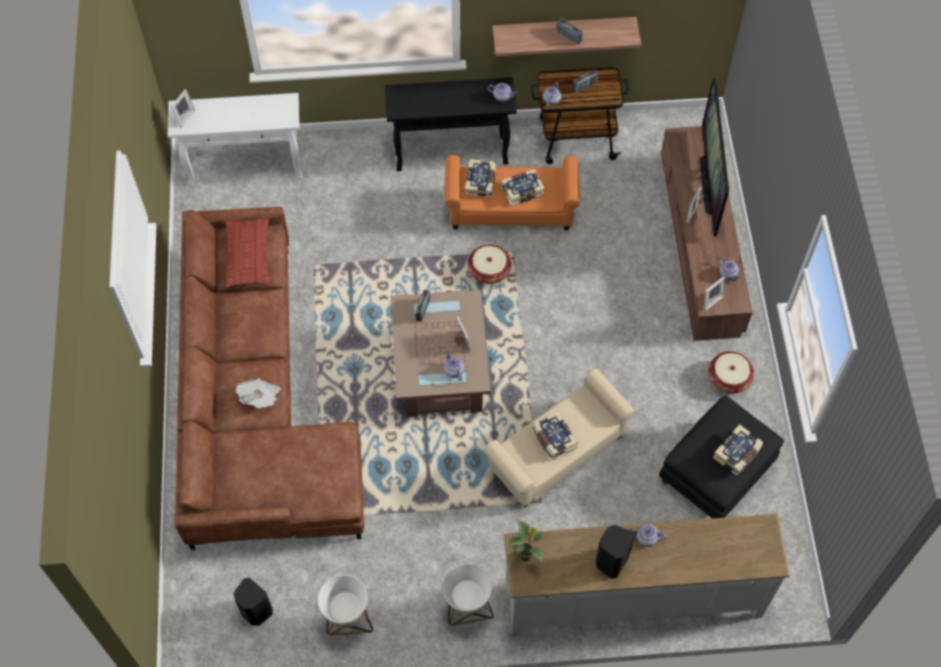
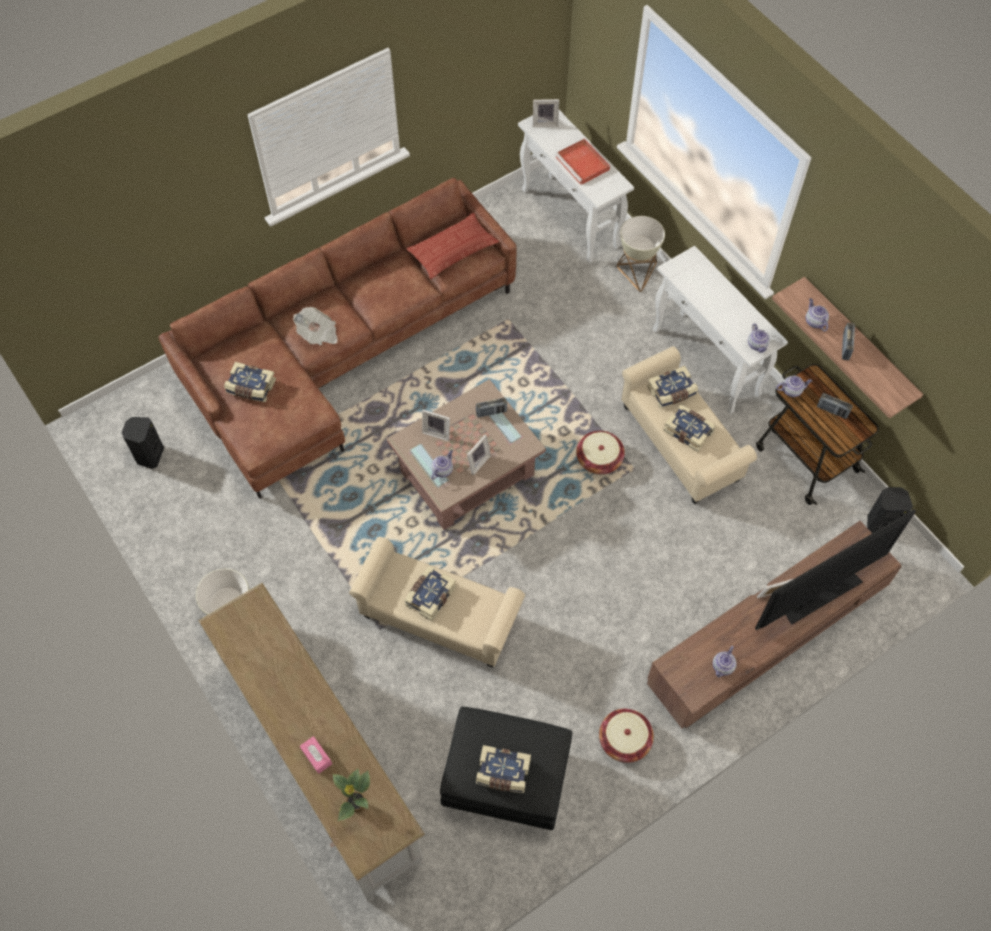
camera: 60 degrees right, 0 degrees up
planter [318,575,373,636] -> planter moved to [617,216,665,292]
black console table [385,77,517,171] -> white console table [653,246,788,414]
orange ottoman [445,155,580,230] -> beige ottoman [622,346,757,504]
potted plant [509,520,546,562] -> potted plant moved to [333,769,370,821]
black speaker [596,525,634,579] -> black speaker moved to [867,487,913,533]
teapot [630,524,667,547] -> teapot moved to [806,298,829,331]
picture frame [704,276,725,311] -> picture frame moved to [422,410,450,441]
none -> book [224,362,276,402]
none -> pink tissue box [300,736,332,774]
none -> red tray [555,138,610,185]

